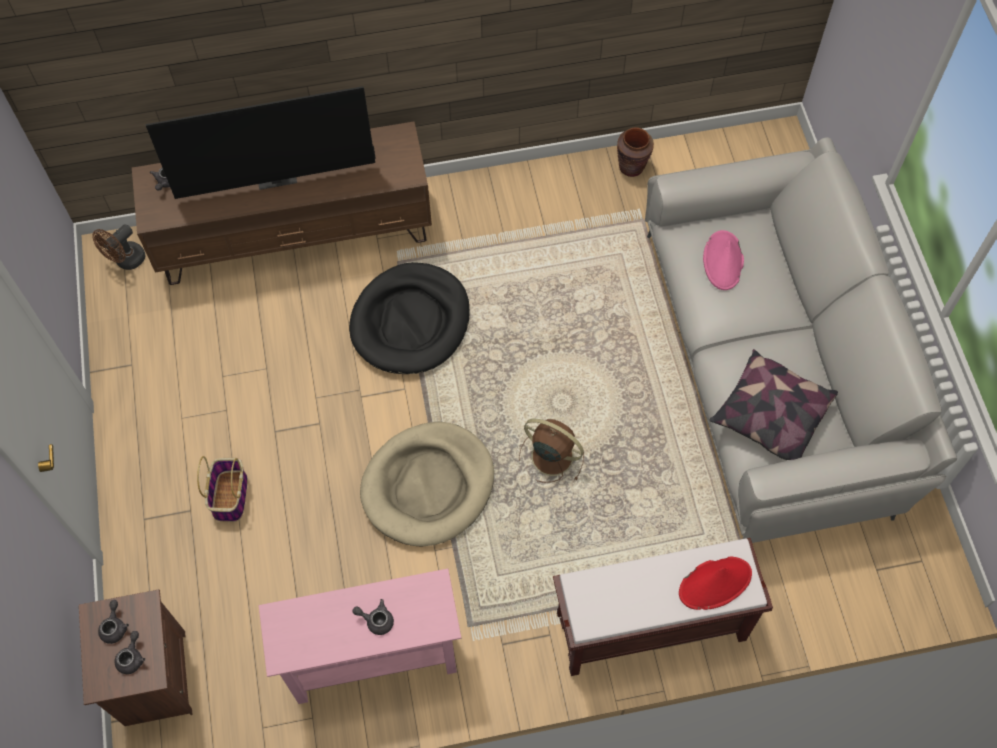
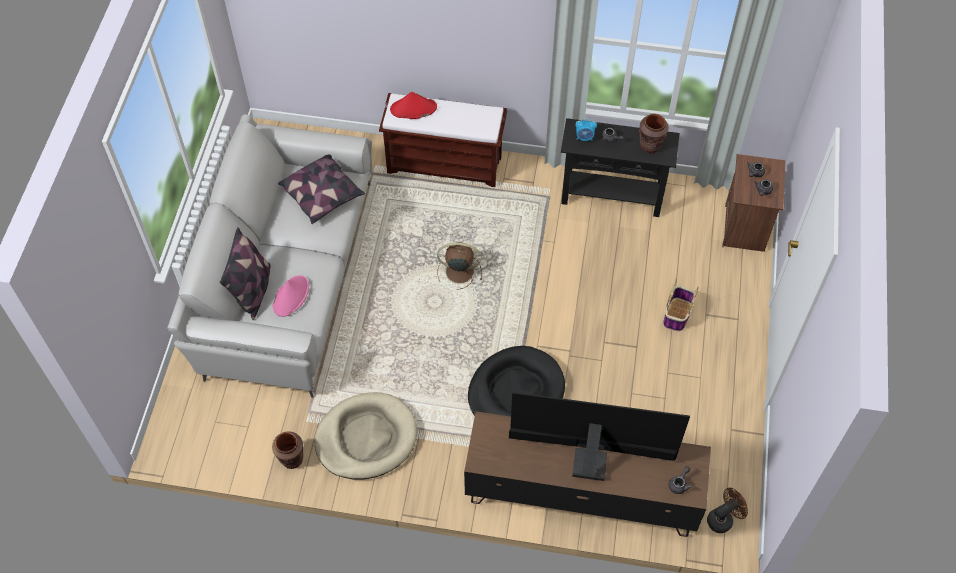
camera: 160 degrees left, 5 degrees down
pink console table [259,569,461,704] -> black console table [561,118,680,217]
beige dog bed [360,422,494,547] -> beige dog bed moved to [315,392,417,480]
brown fan [519,419,584,483] -> brown fan turned 135 degrees clockwise [437,242,482,290]
none -> pillow [220,227,270,320]
none -> alarm clock [575,119,597,141]
none -> brown vase [639,114,669,153]

